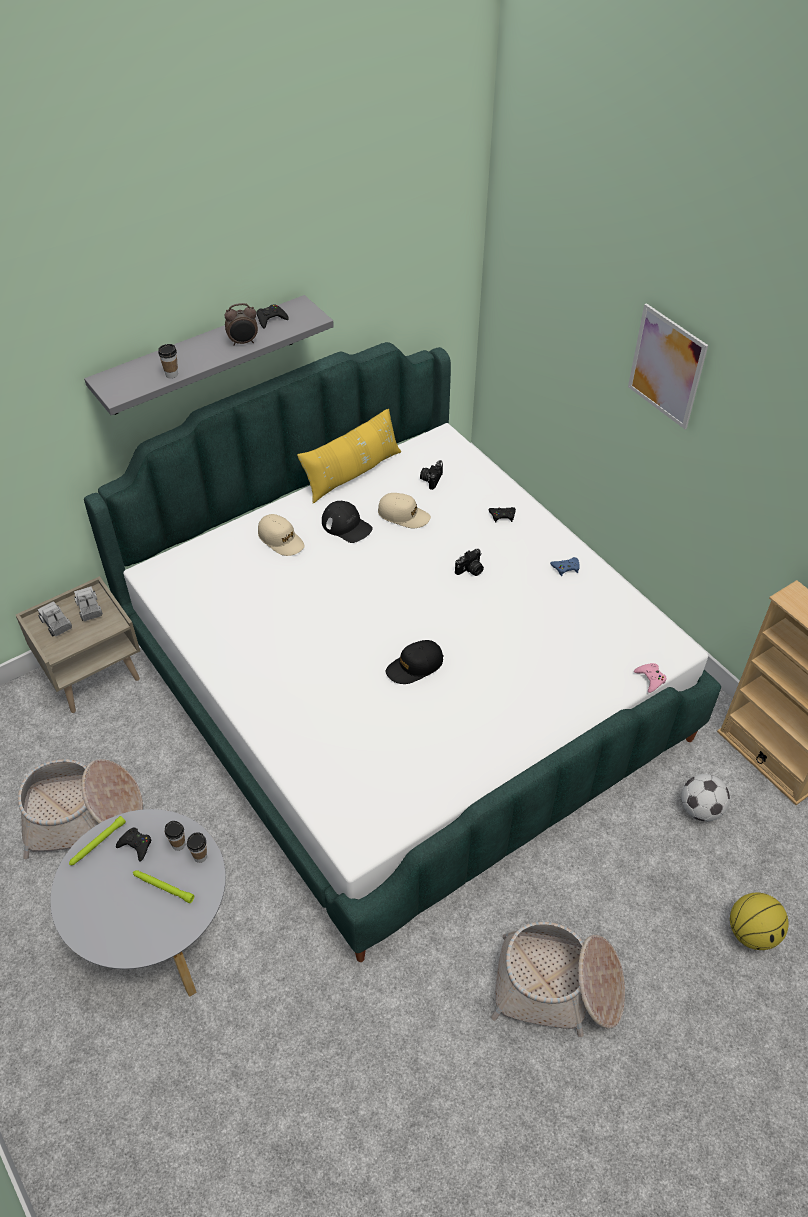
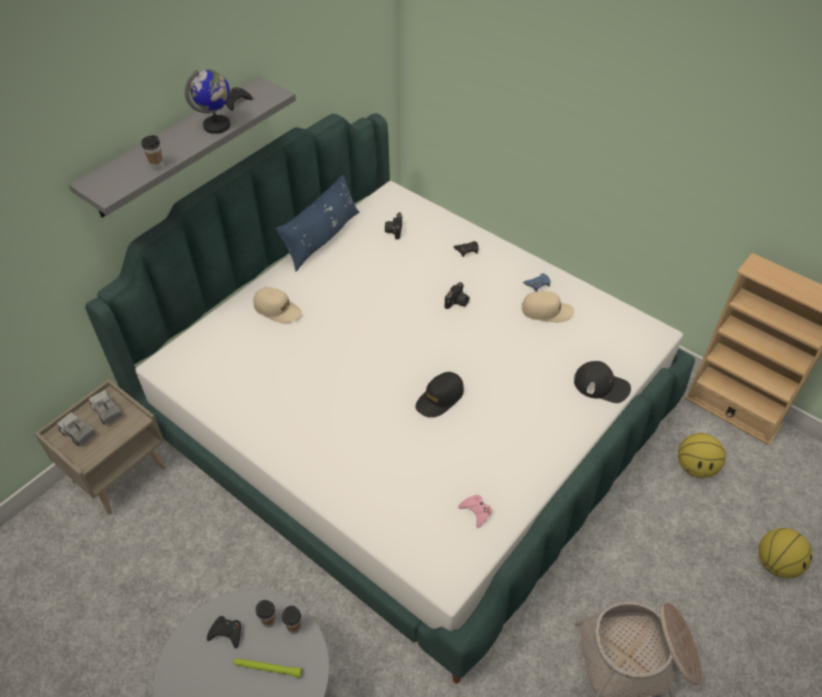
camera: 15 degrees left, 0 degrees up
basket [18,759,143,859] -> none
green flashlight [69,816,126,865] -> none
alarm clock [224,303,258,346] -> globe [185,70,230,134]
yellow pillow [297,409,401,504] -> blue pillow [276,175,359,271]
black cap [322,501,373,543] -> black cap moved to [574,361,631,403]
beige cap [378,493,431,528] -> beige cap moved to [522,291,574,322]
picture [628,303,708,429] -> none
pink game controller [634,663,667,693] -> pink game controller moved to [458,495,492,528]
football [681,774,730,821] -> basketball [678,433,726,478]

